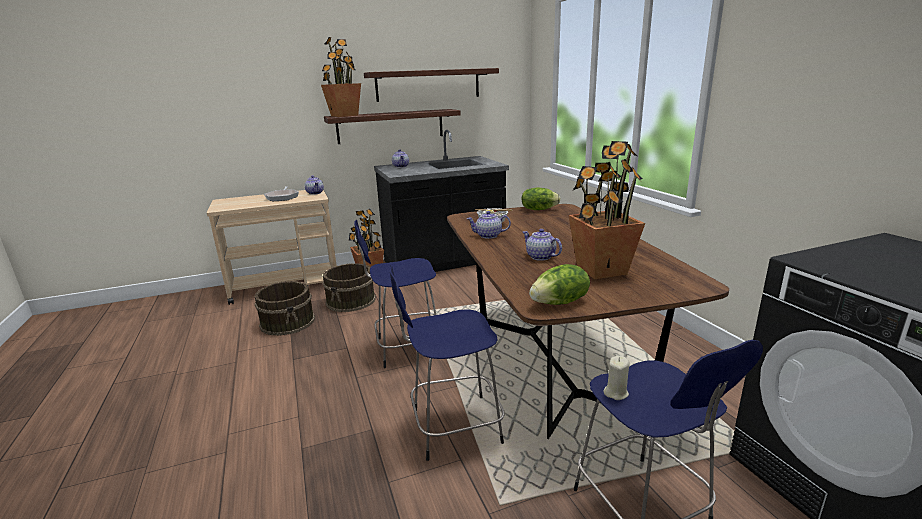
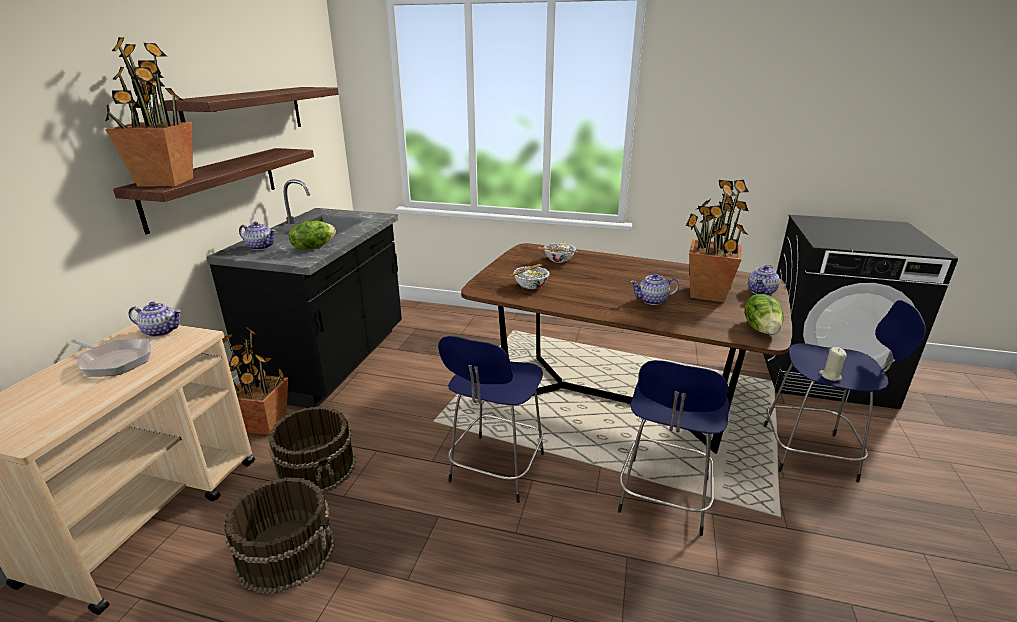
camera: 55 degrees left, 5 degrees up
teapot [467,211,511,239] -> teapot moved to [748,265,780,295]
lettuce [521,187,561,210] -> lettuce moved to [289,221,336,250]
none -> bowl [538,243,578,263]

